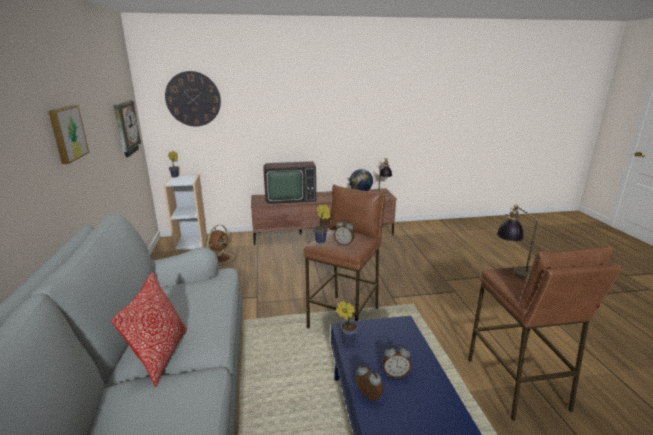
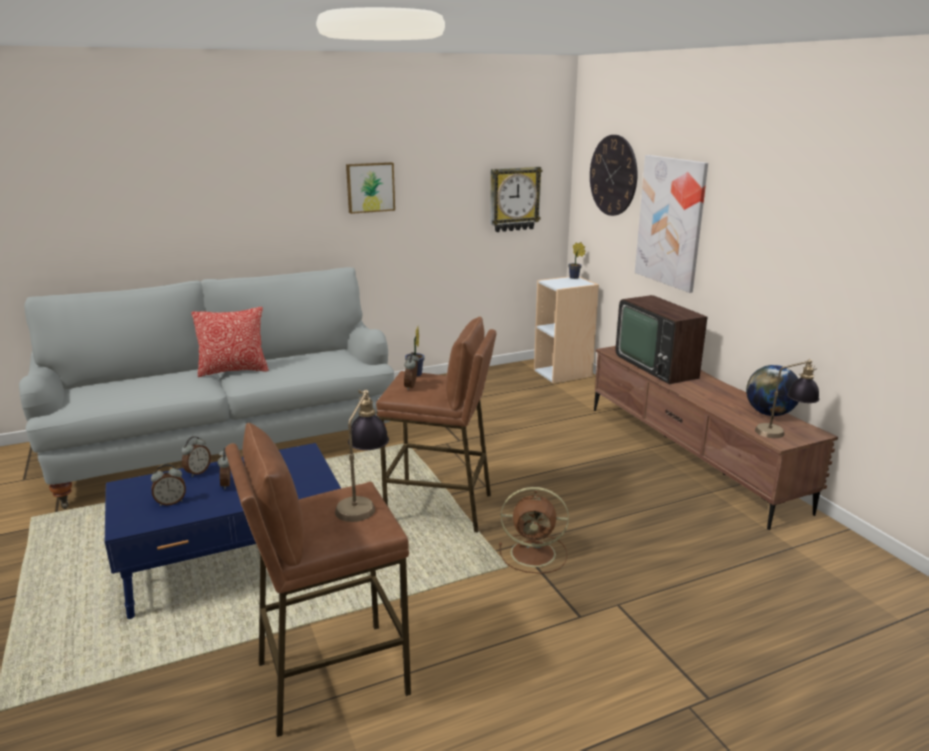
camera: 75 degrees right, 0 degrees up
brown fan [207,225,236,266] -> brown fan moved to [499,487,569,574]
potted plant [336,301,358,345] -> none
none -> alarm clock [151,464,186,506]
none -> picture [635,155,708,293]

